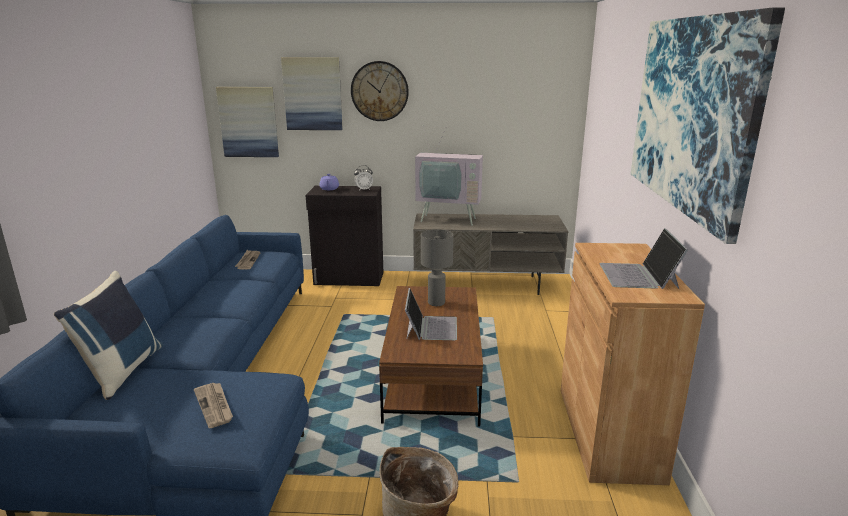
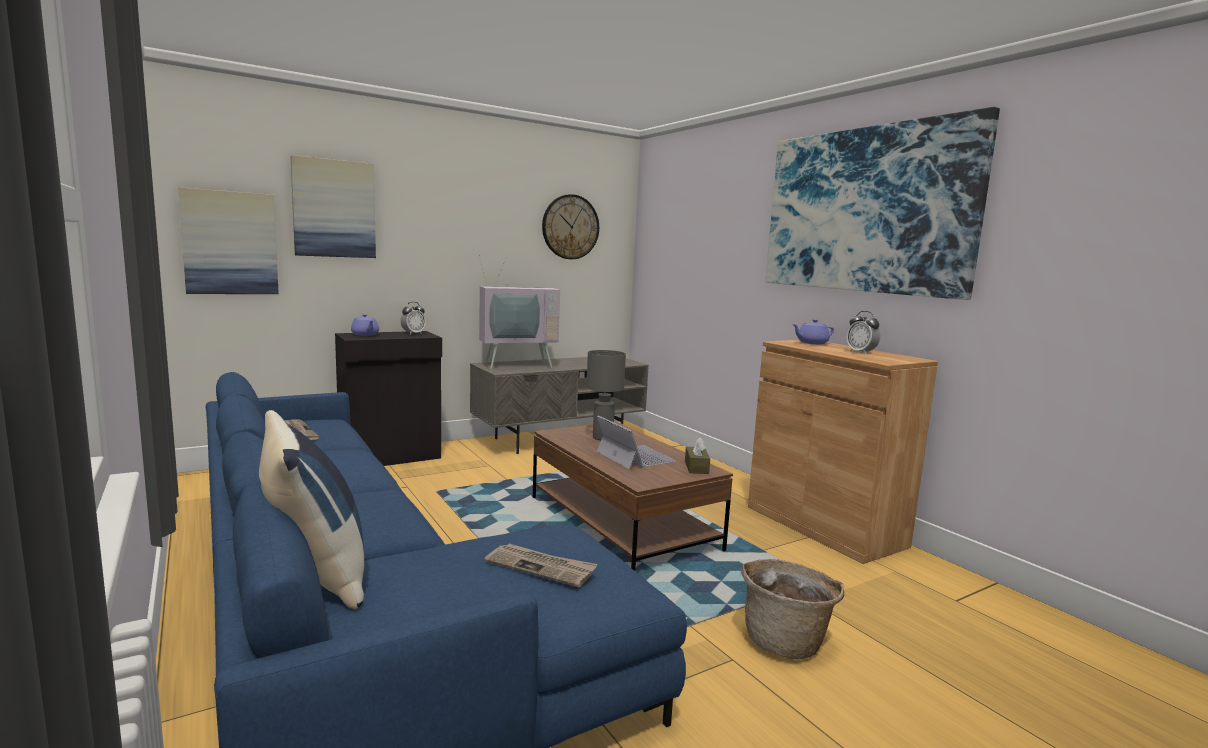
camera: 35 degrees left, 10 degrees down
wall clock [351,61,409,121] -> wall clock moved to [542,194,599,259]
laptop [600,228,688,289] -> alarm clock [846,311,880,354]
none -> brown tissue box [685,438,710,474]
none -> purple teapot [792,319,834,344]

